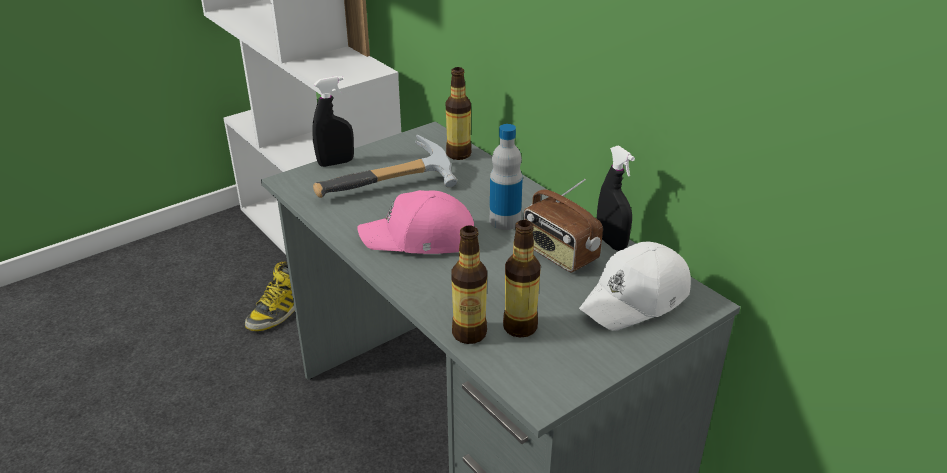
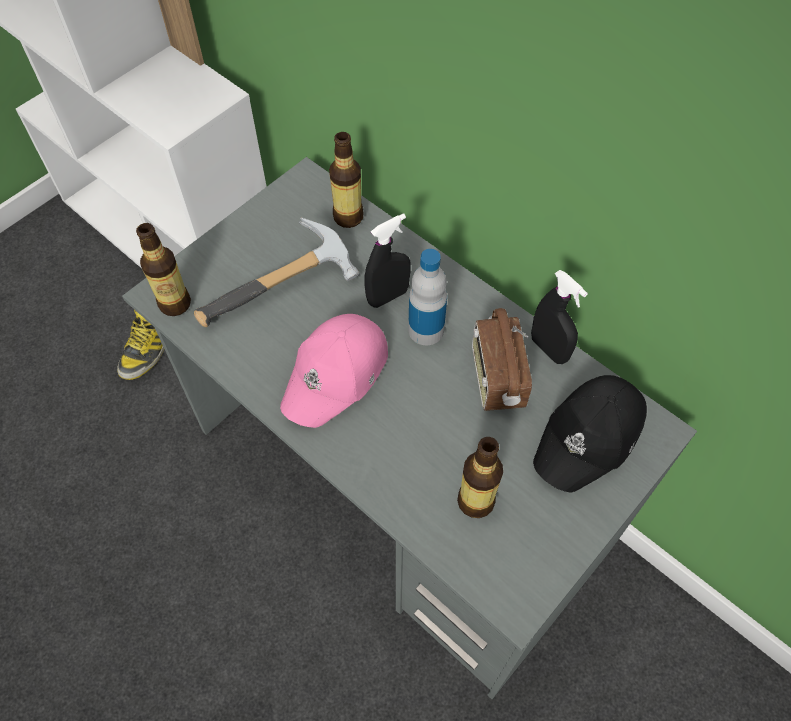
camera: 10 degrees left, 25 degrees up
black spray bottle [312,76,354,167] -> black spray bottle moved to [364,213,411,308]
pink cap [357,190,474,254] -> pink cap turned 45 degrees counterclockwise [280,314,388,428]
bottle [451,225,487,344] -> bottle moved to [136,223,191,316]
radio [524,179,603,272] -> radio turned 45 degrees clockwise [472,308,532,411]
white cap [579,242,691,331] -> black cap [533,375,647,492]

